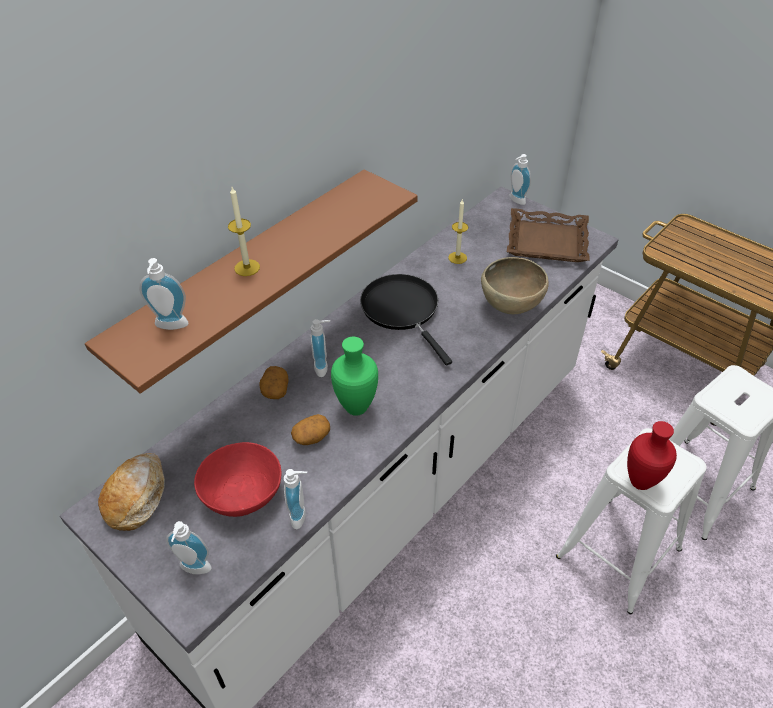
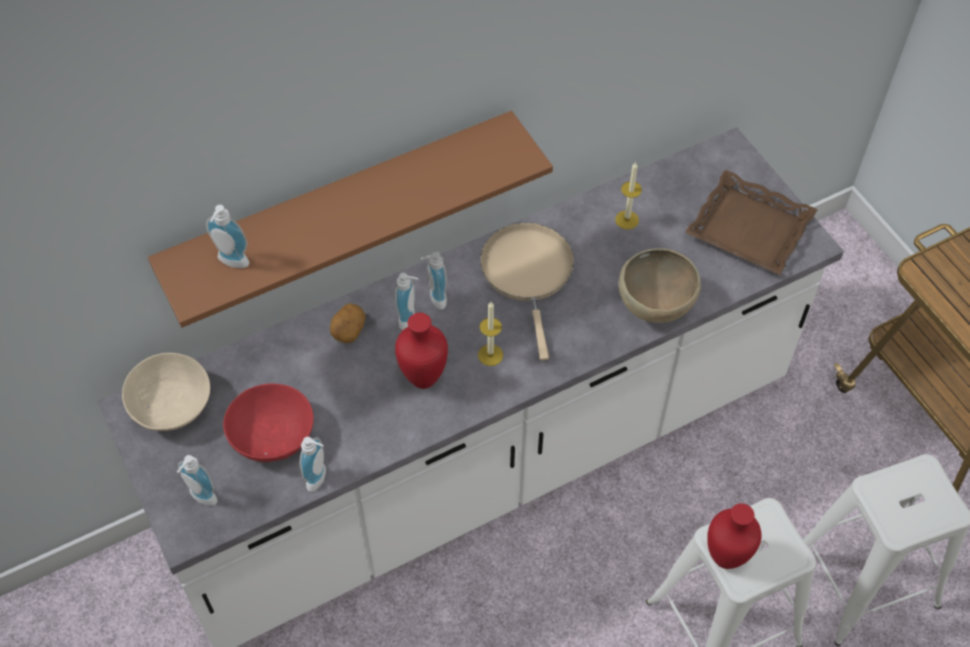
camera: 20 degrees right, 10 degrees up
bread [98,453,165,531] -> beige bowl [122,353,210,431]
candle [228,187,260,276] -> candle moved to [478,302,503,366]
potato [291,414,330,445] -> none
green vase [331,337,378,416] -> red vase [395,313,448,389]
black frying pan [360,274,452,366] -> beige frying pan [480,222,574,361]
soap dispenser [509,154,531,205] -> soap dispenser moved to [421,252,447,309]

